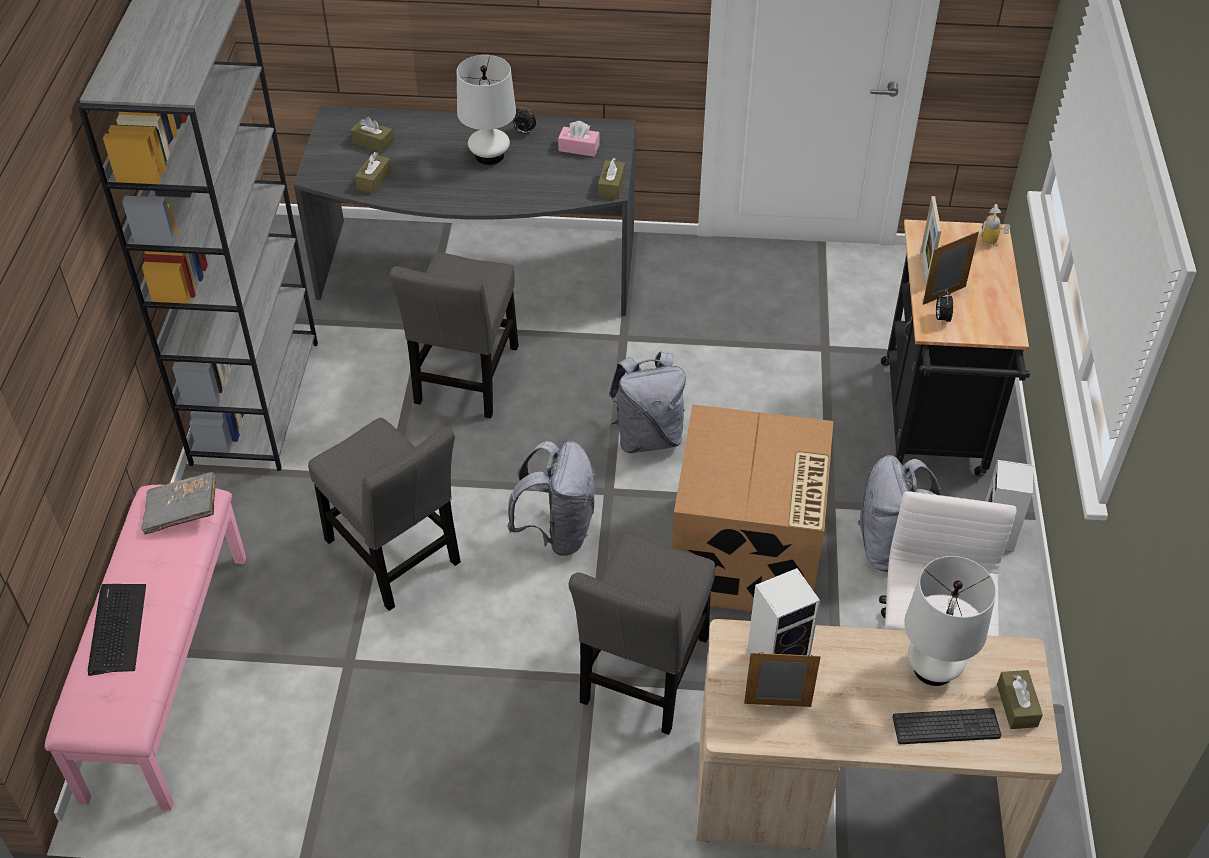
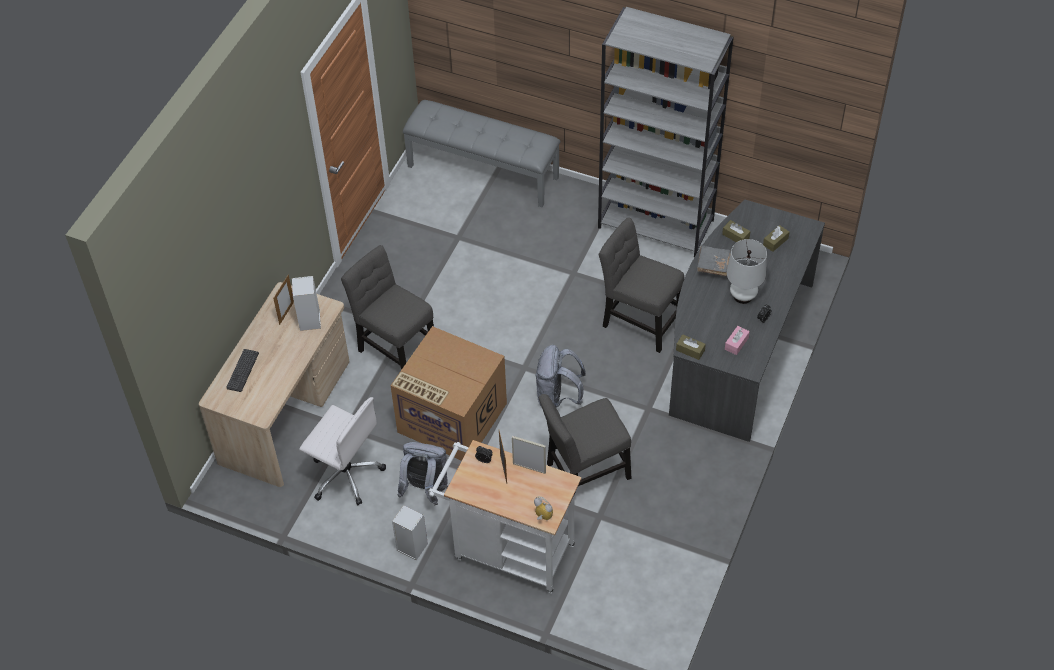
camera: 110 degrees right, 5 degrees up
pink bench [45,485,246,811] -> grey bench [403,100,560,207]
keyboard [88,584,146,676] -> none
grey book [141,472,216,535] -> grey book moved to [697,245,731,276]
grey chair [308,418,461,611] -> grey chair moved to [539,394,632,497]
grey backpack [507,441,596,556] -> none
black cart [881,220,1030,476] -> white cart [428,440,582,594]
white table lamp [904,556,996,686] -> none
brown tissue box [997,670,1043,729] -> none

